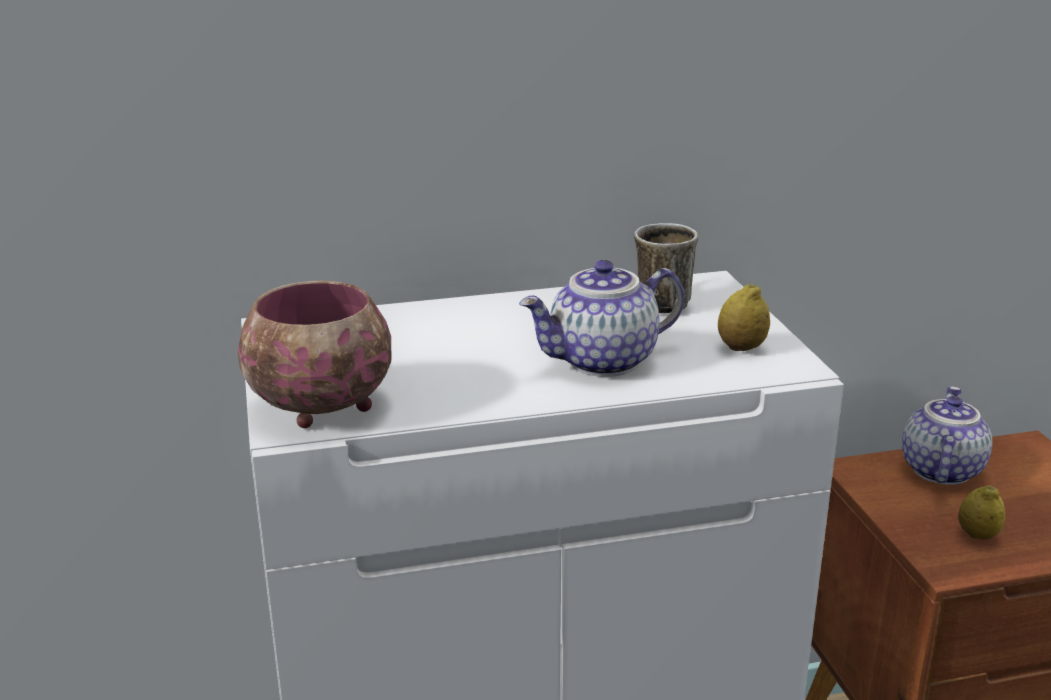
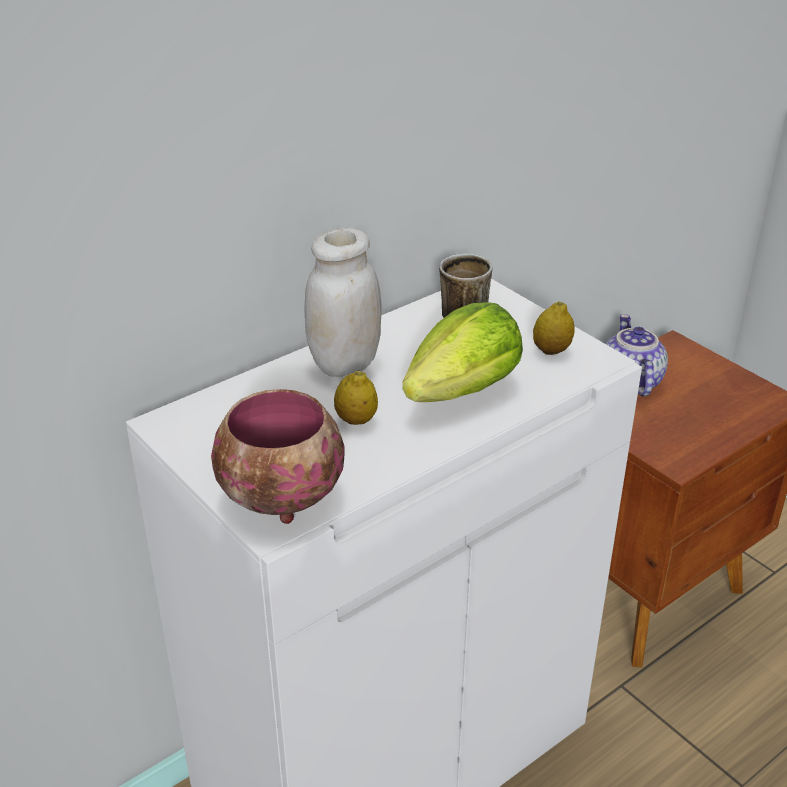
camera: 25 degrees left, 10 degrees up
teapot [519,260,684,377] -> lettuce [402,302,523,402]
lemon [958,485,1005,540] -> lemon moved to [334,370,378,425]
none -> white jar [305,228,381,377]

